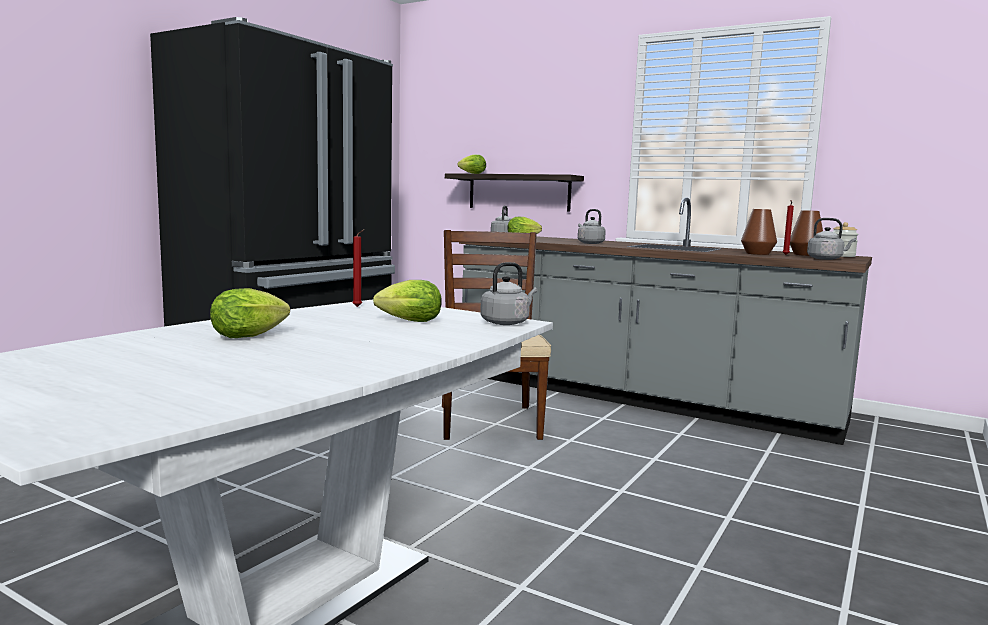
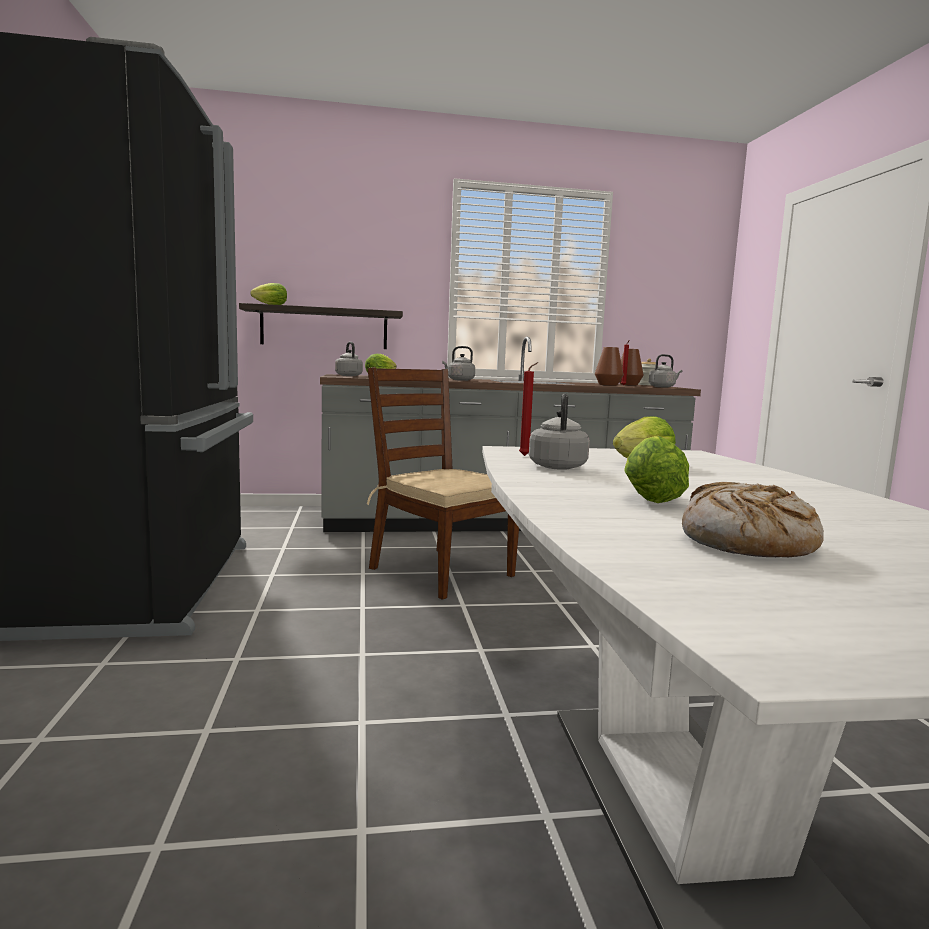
camera: 40 degrees left, 0 degrees up
grey kettle [480,262,537,325] -> grey kettle moved to [529,394,590,470]
none -> bread [682,482,824,557]

